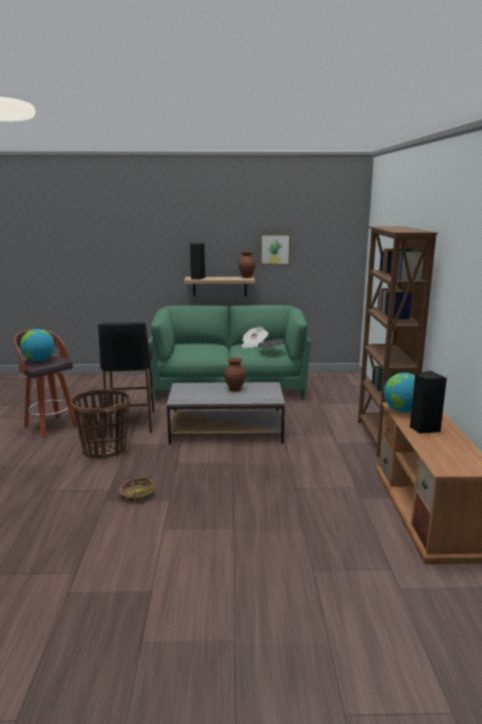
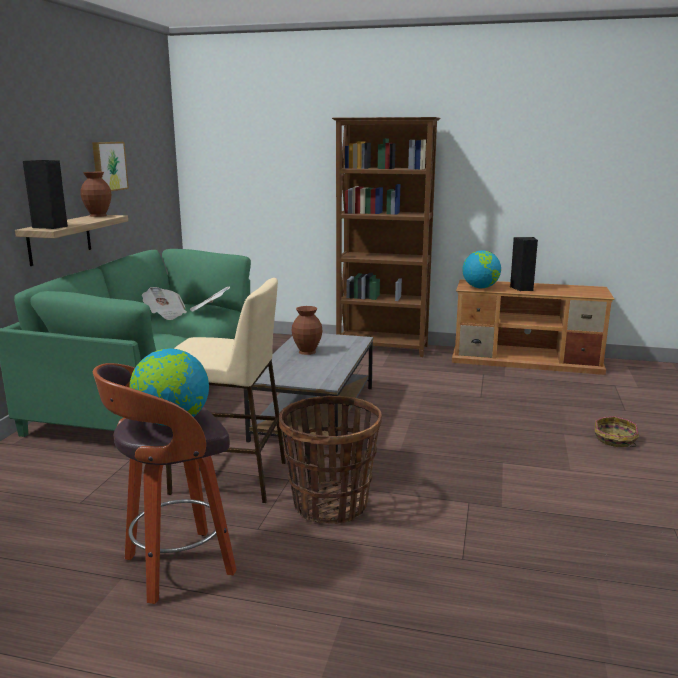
camera: 75 degrees left, 0 degrees up
black stool [98,322,155,435] -> beige stool [166,278,286,503]
basket [116,476,155,503] -> basket moved to [595,416,639,447]

